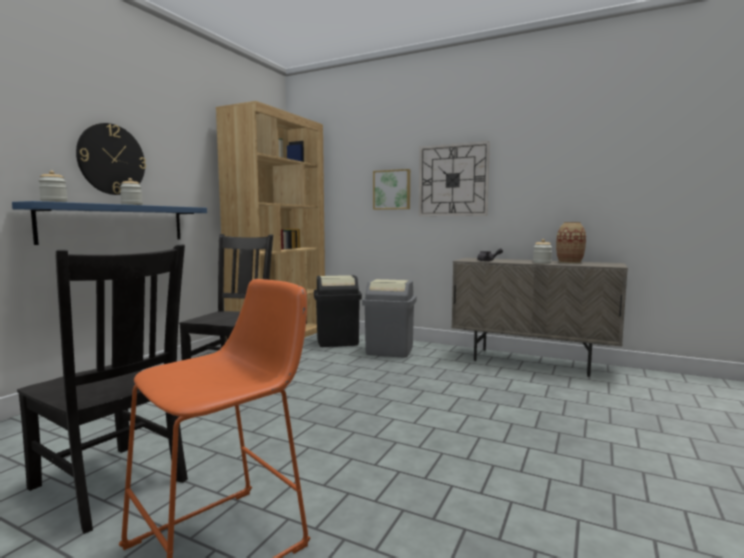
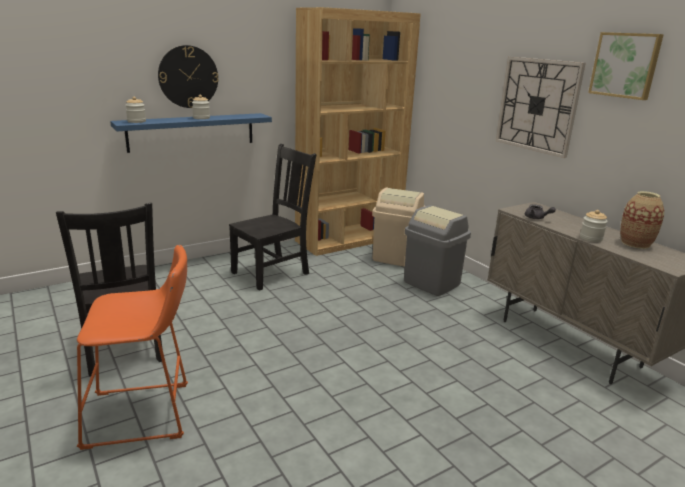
camera: 30 degrees right, 15 degrees up
black trash can [314,275,362,347] -> beige trash can [372,188,424,267]
picture [373,169,410,210] -> picture moved to [588,32,664,100]

